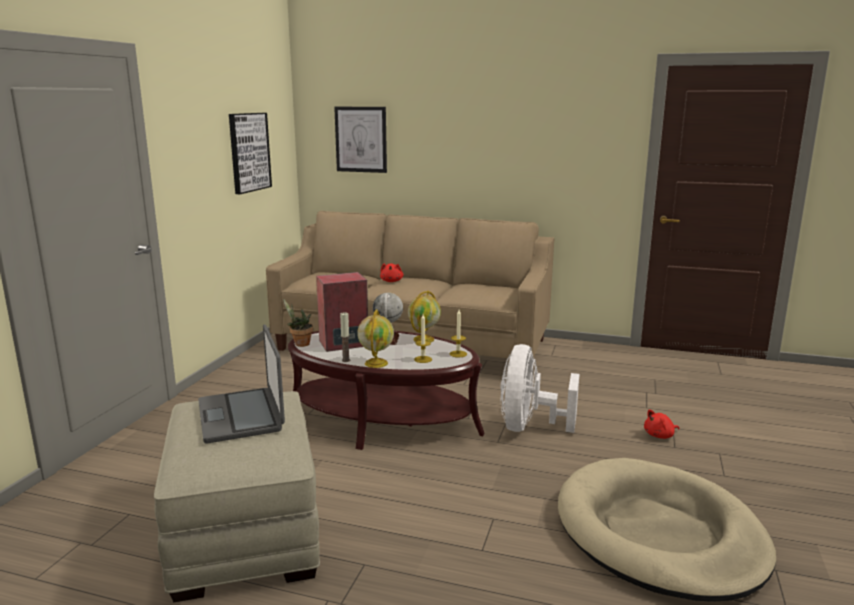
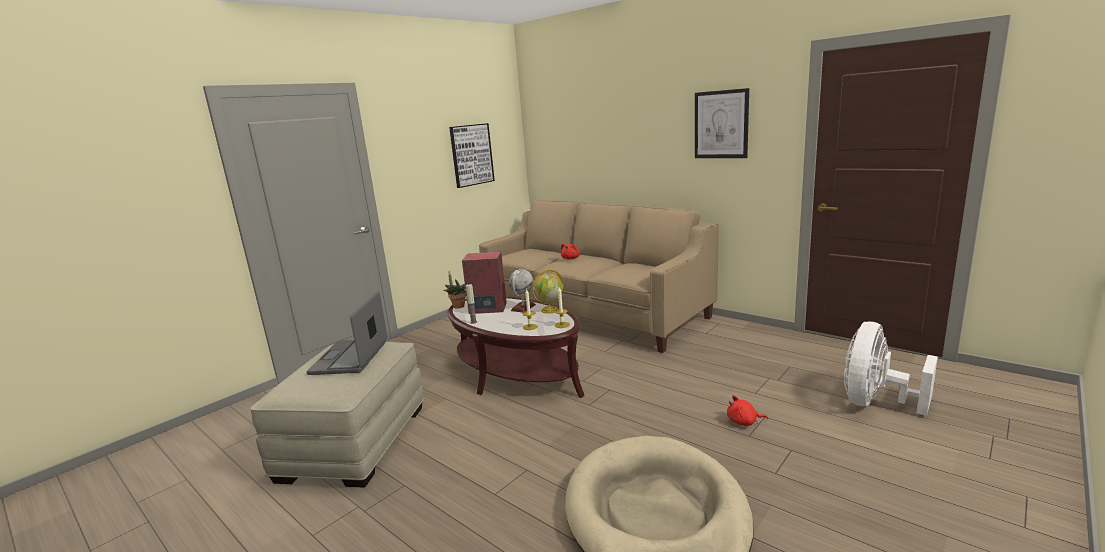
camera: 25 degrees right, 0 degrees up
picture [334,107,387,173] -> picture moved to [695,88,749,158]
globe [357,309,394,368] -> none
white fan [500,344,579,433] -> white fan moved to [844,322,938,416]

